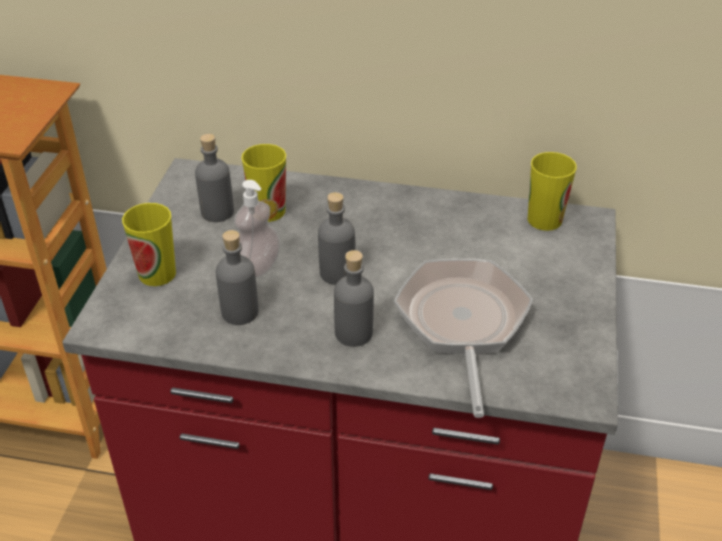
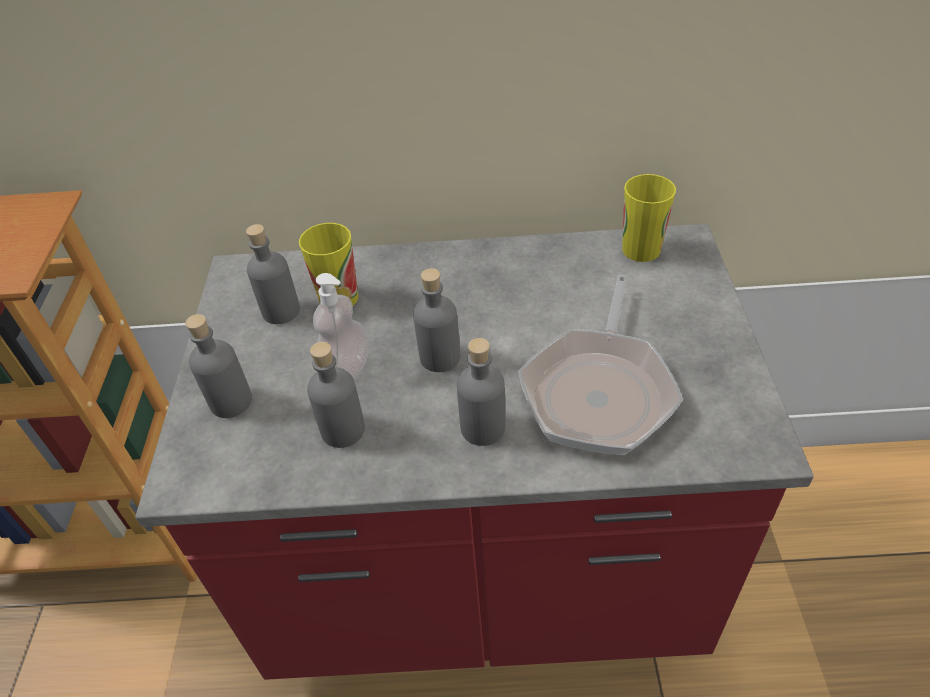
camera: 10 degrees left, 5 degrees up
cup [122,203,176,286] -> grey bottle [185,314,252,418]
frying pan [394,259,533,418] -> frying pan turned 150 degrees counterclockwise [518,275,683,455]

